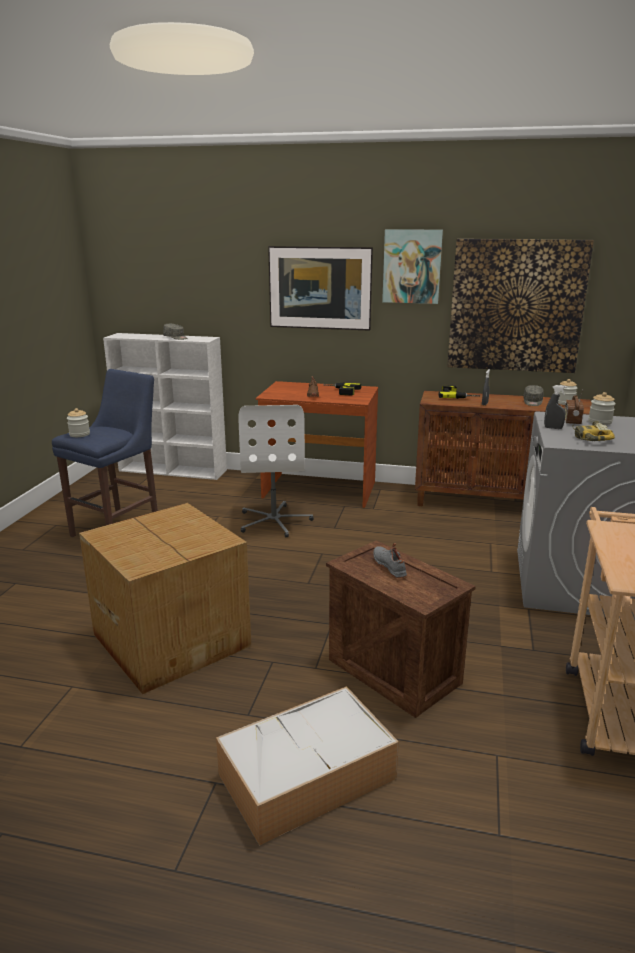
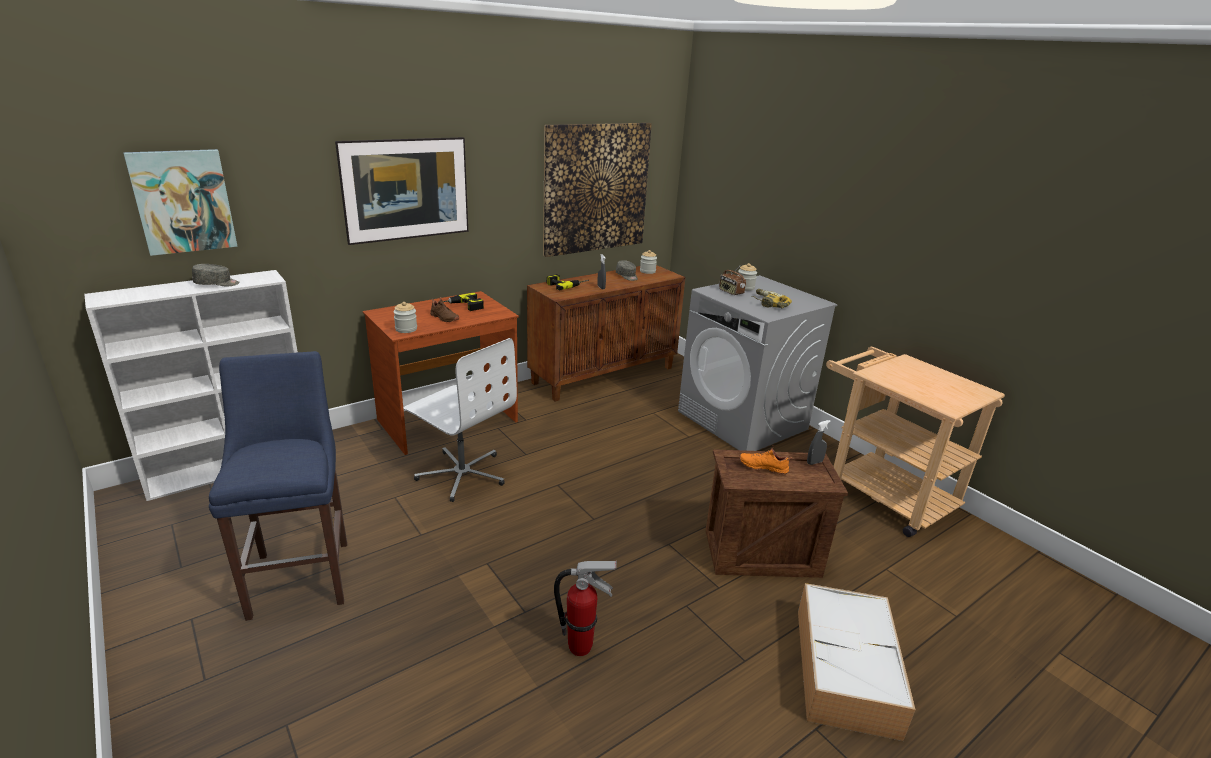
camera: 50 degrees left, 5 degrees up
jar [67,408,90,437] -> jar moved to [393,302,417,333]
cardboard box [79,503,251,694] -> fire extinguisher [554,561,617,656]
grey shoe [373,543,407,578] -> orange shoe [739,445,792,475]
picture [382,229,443,304] -> picture moved to [123,149,238,256]
grey spray bottle [544,385,567,429] -> grey spray bottle moved to [807,420,831,465]

